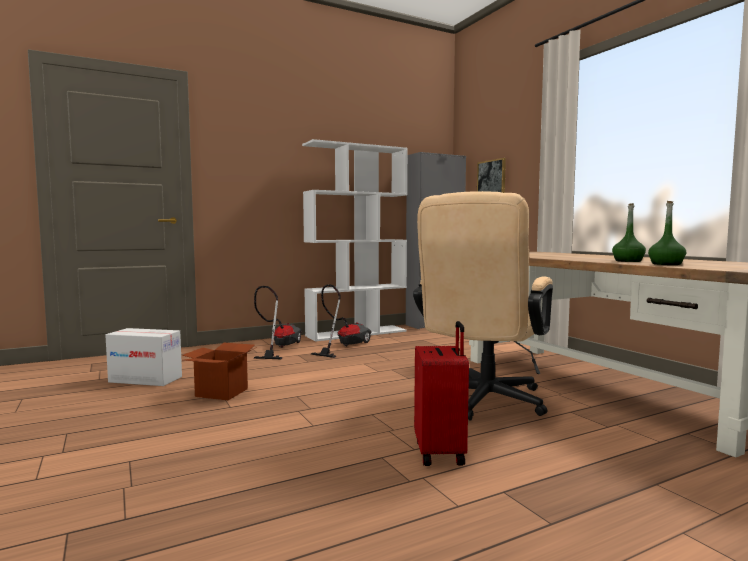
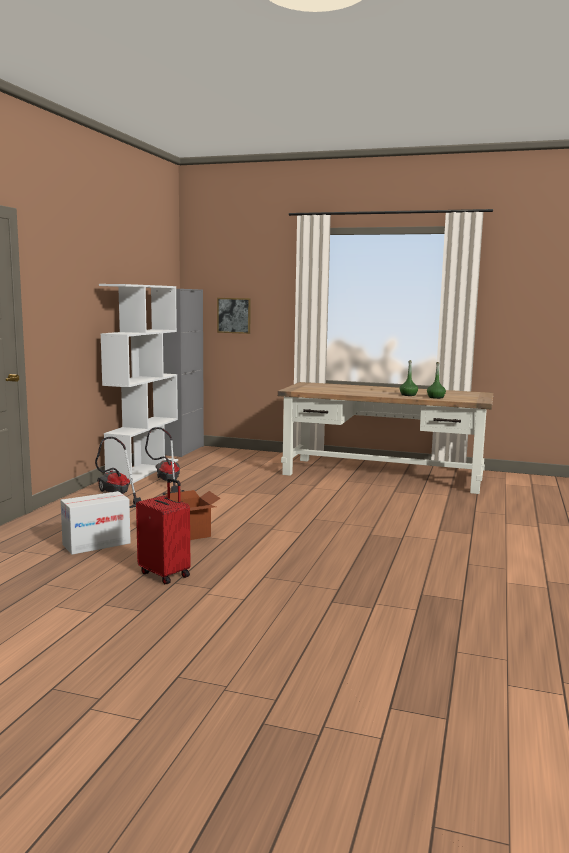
camera: 45 degrees left, 5 degrees up
beige office chair [413,191,553,421] -> none
red suitcase [414,321,469,466] -> red suitcase moved to [136,478,190,584]

